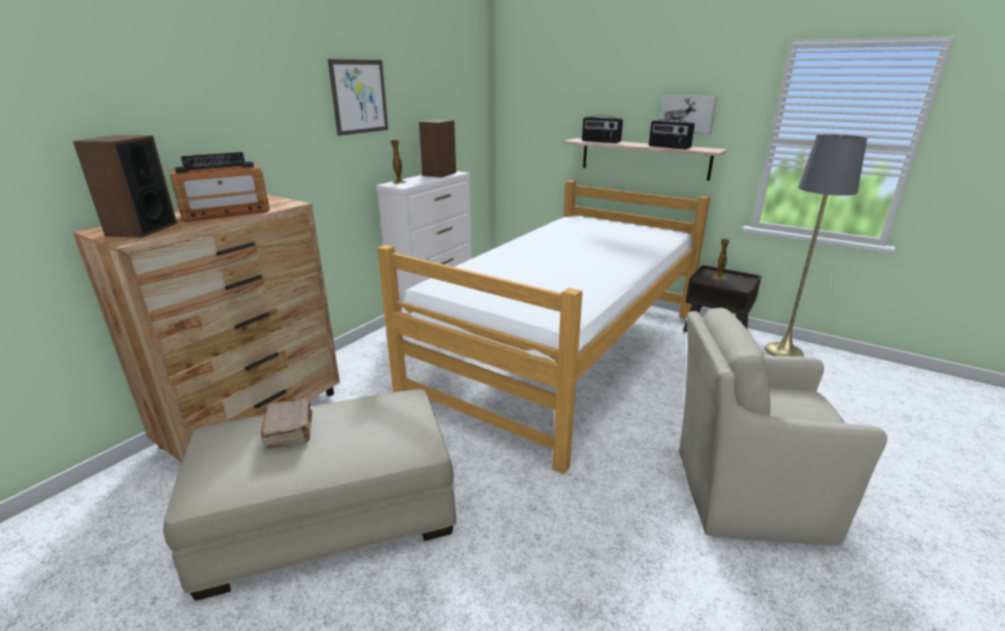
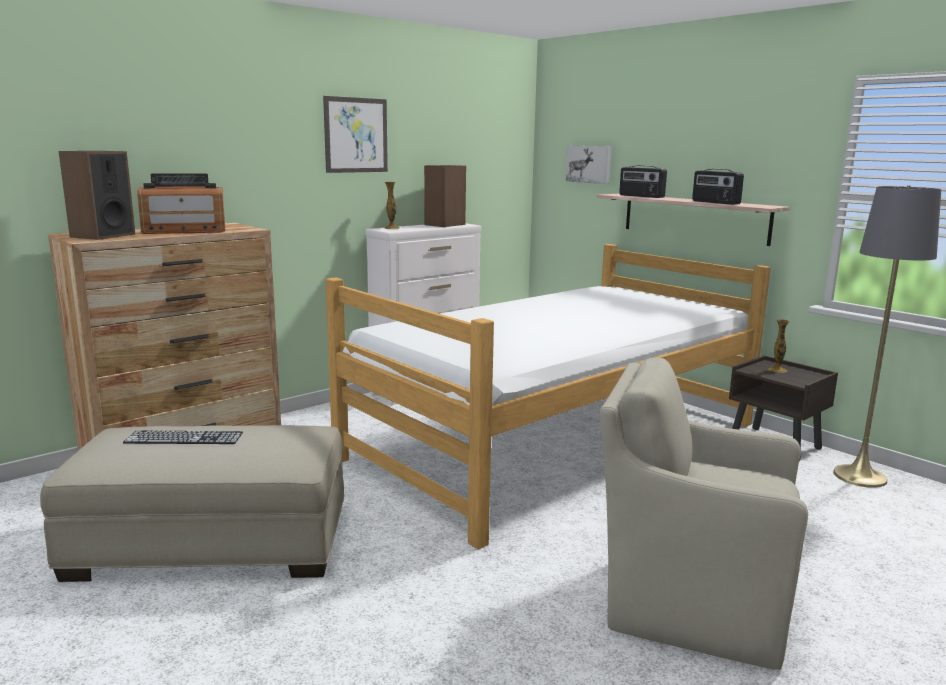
camera: 15 degrees right, 10 degrees down
brown book [261,398,312,449] -> keyboard [123,430,243,444]
picture [661,95,717,134] -> picture moved to [566,146,612,184]

